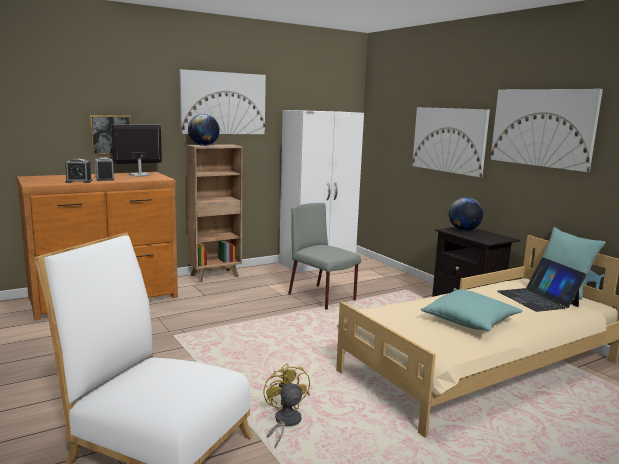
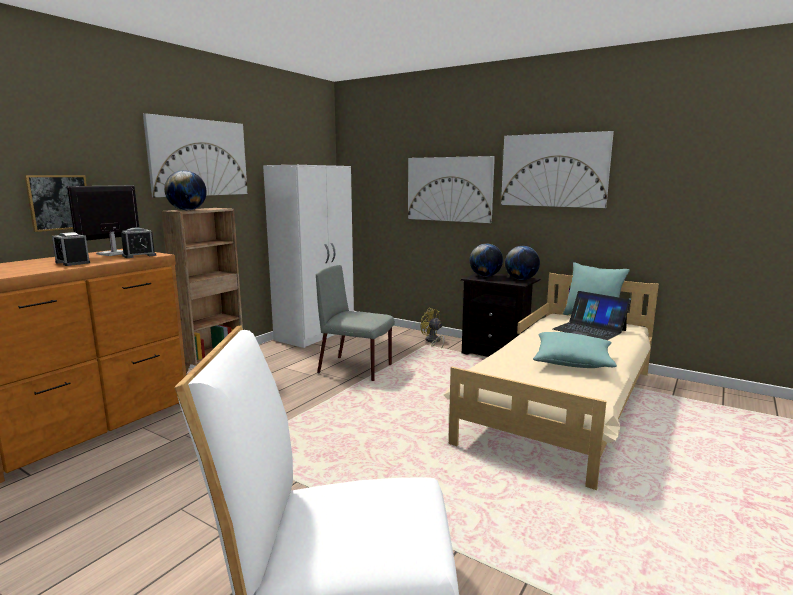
camera: 25 degrees left, 0 degrees up
alarm clock [65,159,92,183] -> alarm clock moved to [121,228,156,258]
yellow fan [263,363,310,448] -> yellow fan moved to [420,308,445,349]
none -> globe [505,246,540,280]

